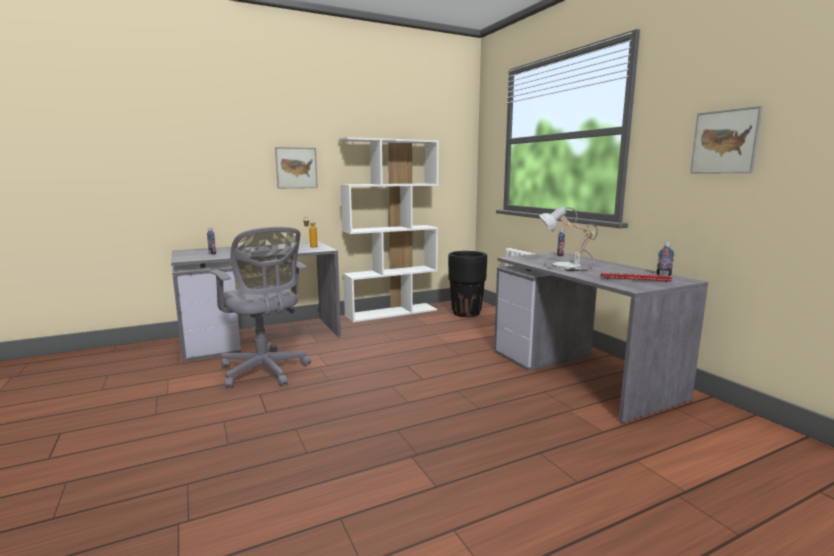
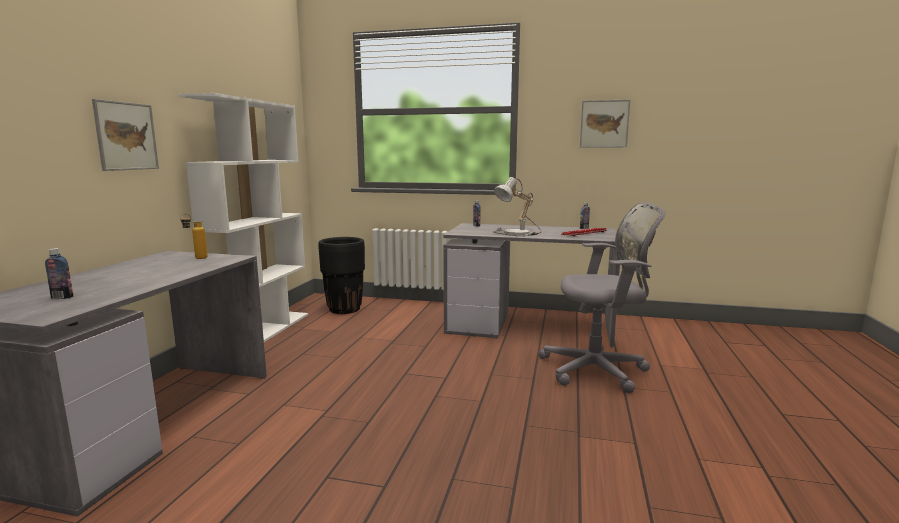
camera: 50 degrees left, 0 degrees up
grey office chair [209,227,311,388] -> grey office chair moved to [539,203,666,393]

